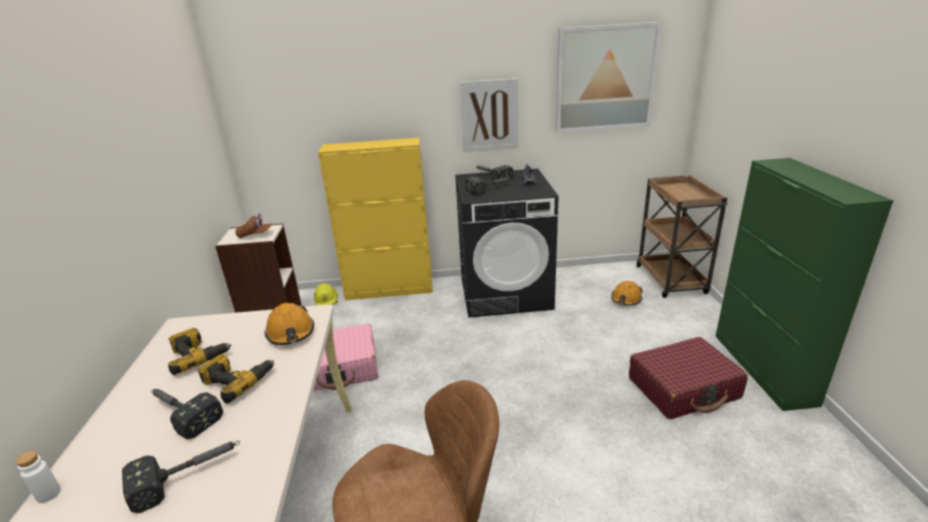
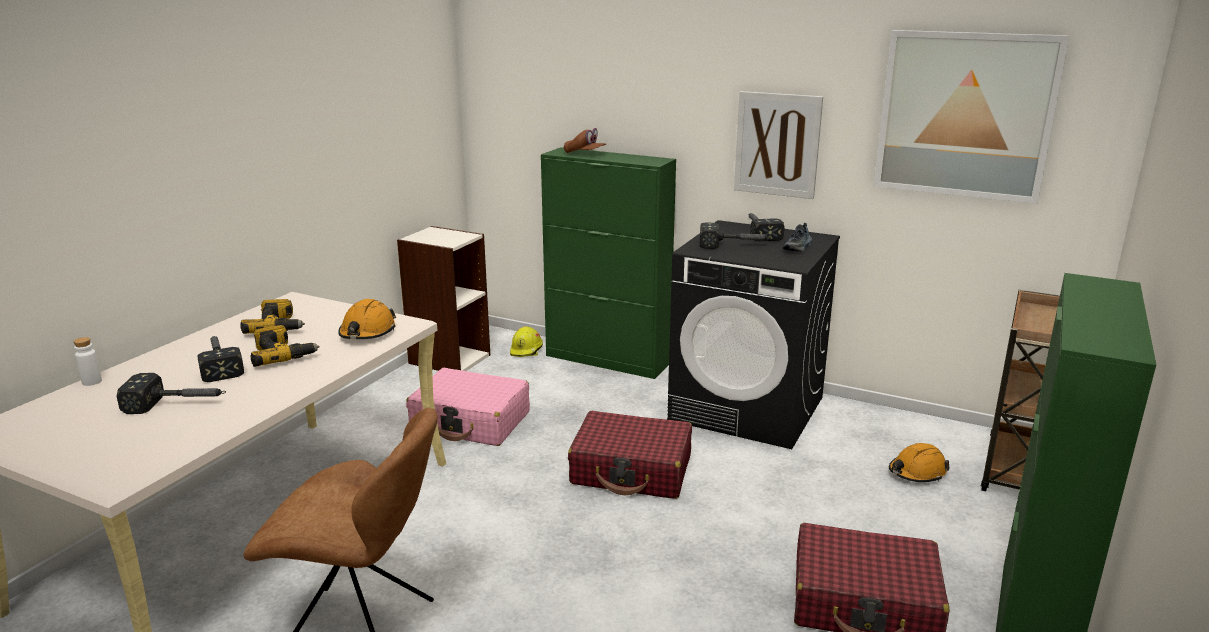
camera: 30 degrees right, 5 degrees down
brown cap [235,213,272,238] -> brown cap moved to [564,128,606,153]
yellow cabinet [318,138,433,300] -> green cabinet [541,147,676,379]
none -> red suitcase [568,411,692,499]

